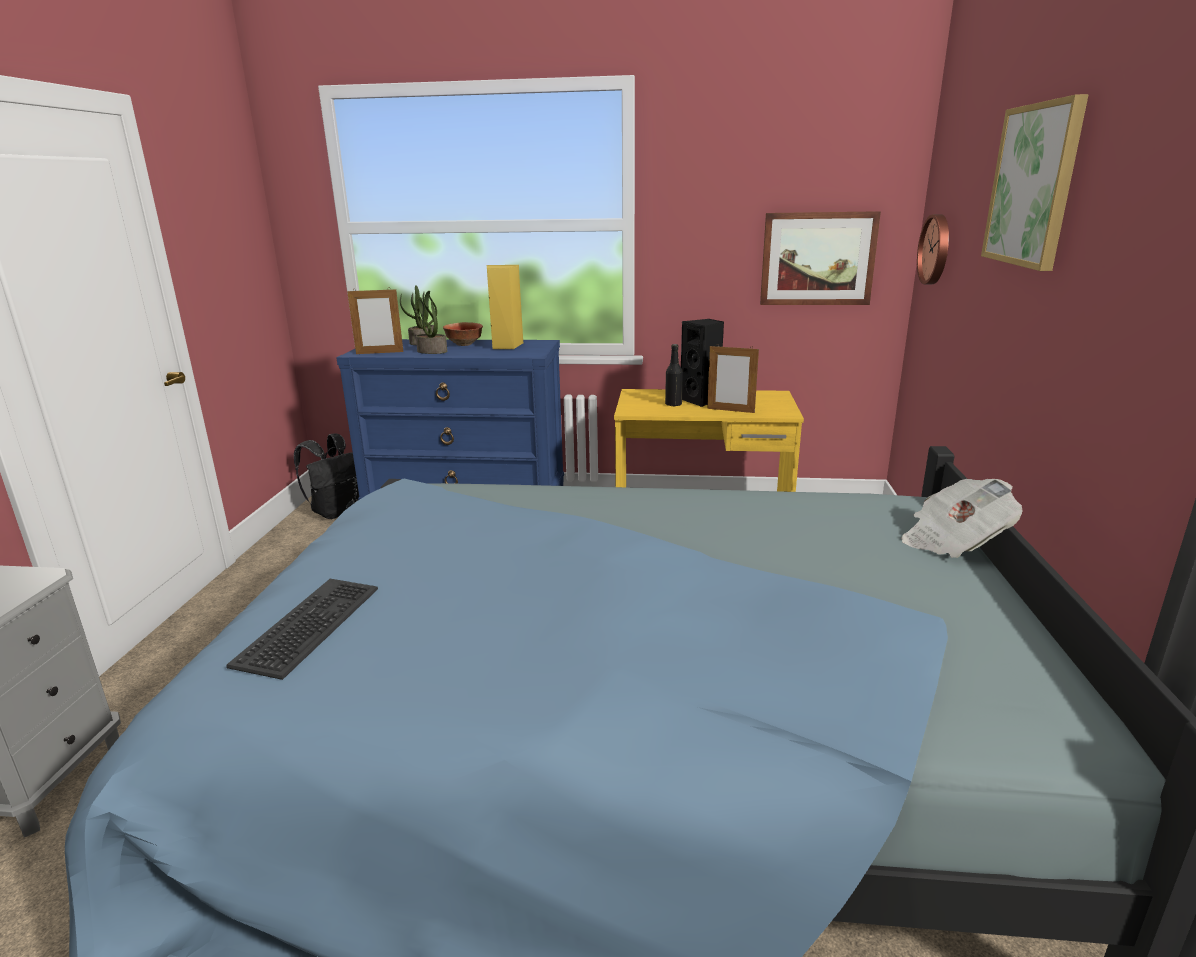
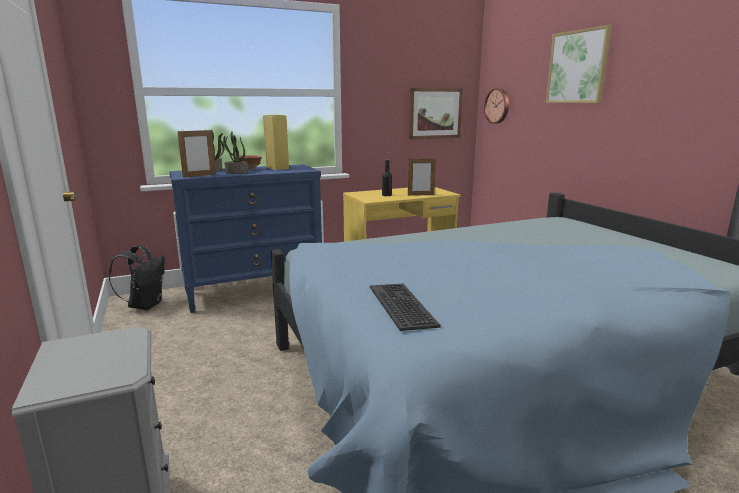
camera: 30 degrees left, 5 degrees down
black speaker [681,319,724,407] -> none
newspaper [901,479,1023,558] -> none

